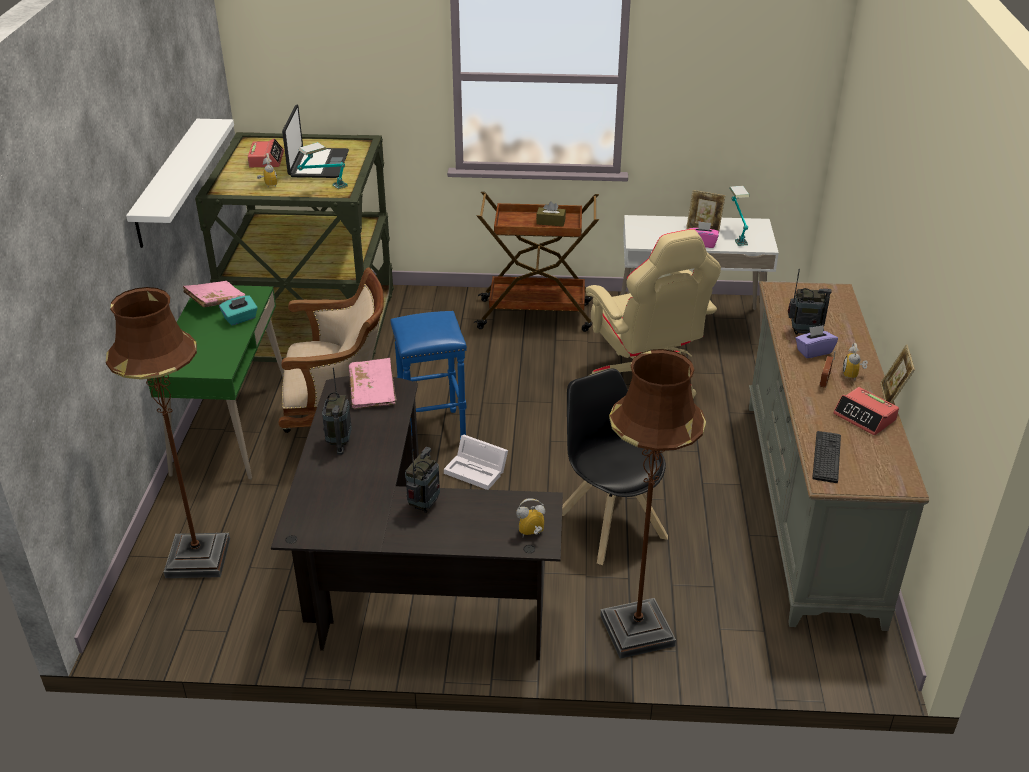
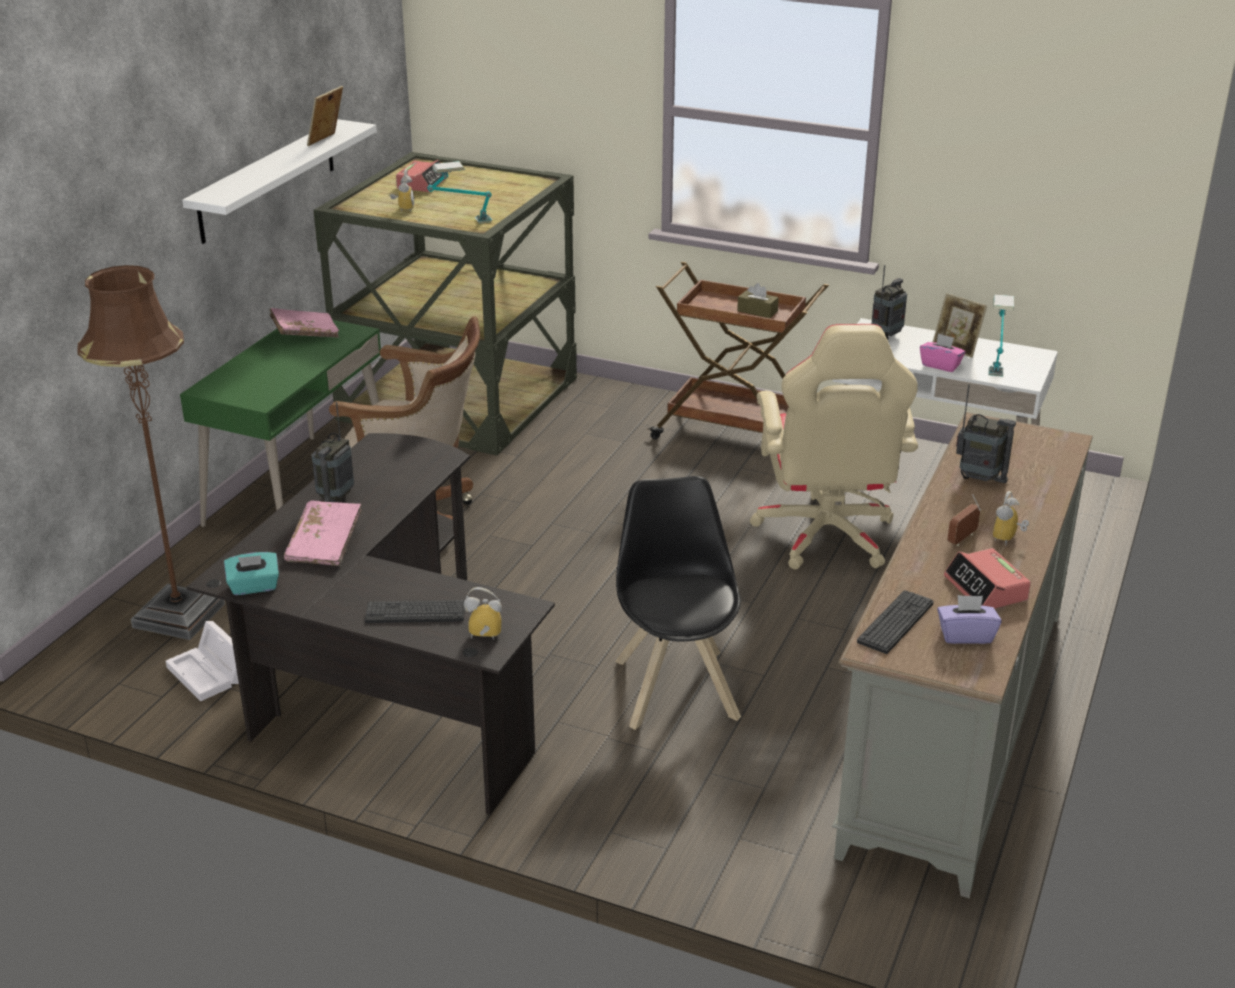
camera: 20 degrees right, 5 degrees down
turquoise tissue box [219,296,258,326] -> turquoise tissue box moved to [224,552,279,595]
laptop [282,104,349,178] -> none
pink book [348,358,397,409] -> pink book moved to [284,500,362,566]
blue stool [390,311,467,439] -> none
radio [405,447,440,513] -> radio moved to [872,265,907,340]
white storage box [444,435,508,490] -> white storage box moved to [166,621,239,701]
brown floor lamp [600,349,706,659] -> none
purple tissue box [795,325,838,358] -> purple tissue box moved to [937,595,1001,644]
picture frame [880,344,915,404] -> picture frame moved to [307,86,343,146]
none -> keyboard [365,600,465,623]

